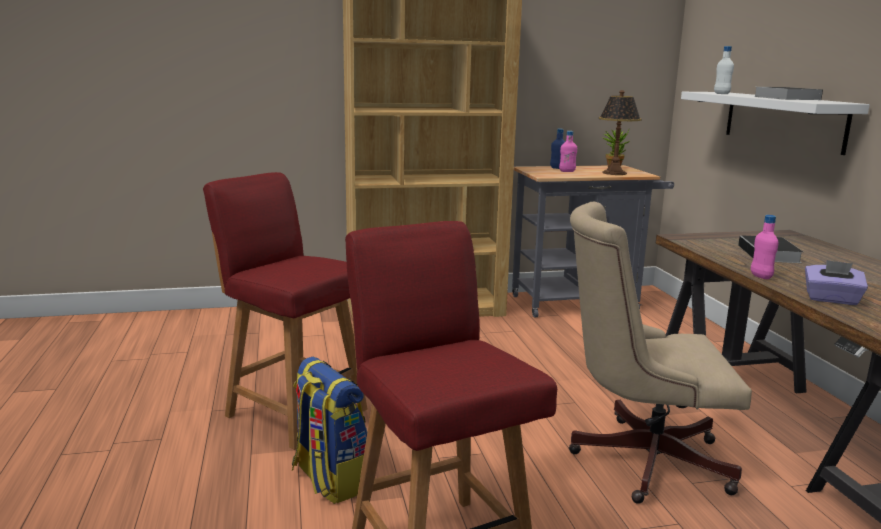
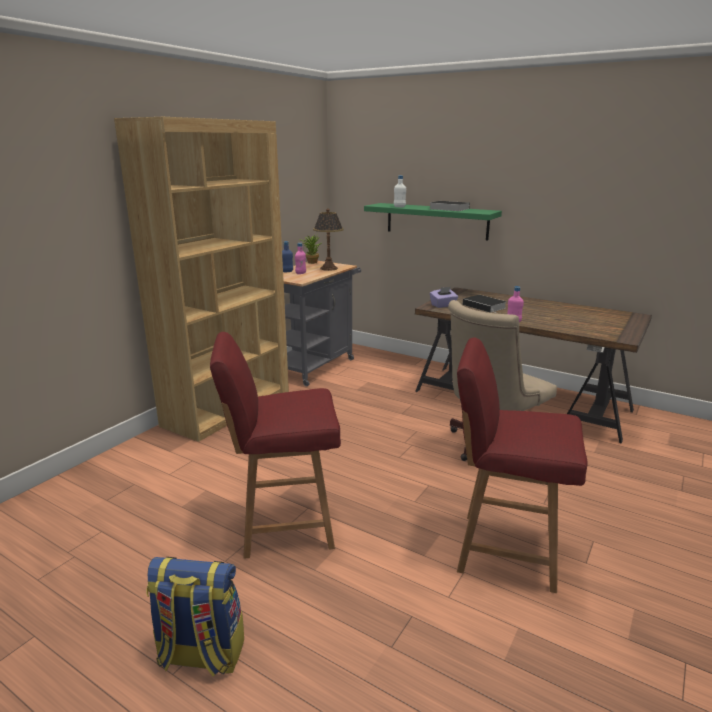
camera: 45 degrees left, 5 degrees up
backpack [292,357,367,504] -> backpack moved to [146,557,244,677]
white shelf [681,92,870,155] -> green shelf [364,203,502,241]
purple tissue box [805,260,868,305] -> purple tissue box moved to [430,287,458,308]

